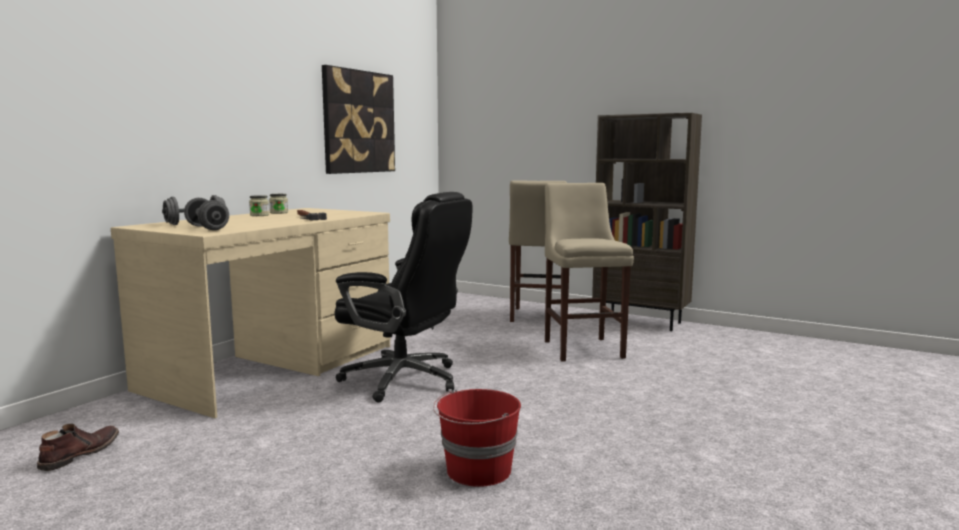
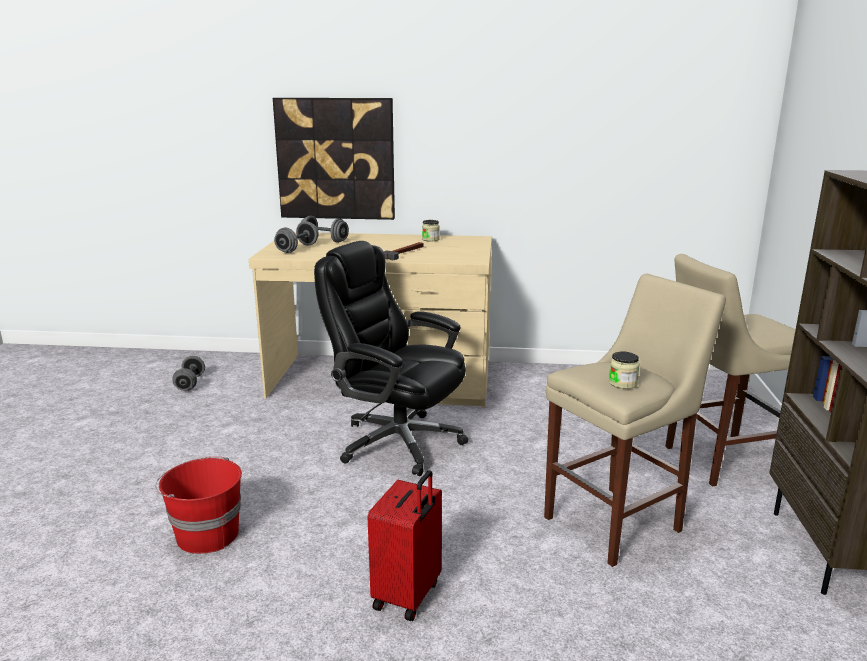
camera: 65 degrees right, 10 degrees up
brown boot [37,424,119,471] -> grey dumbbell [172,356,205,391]
jar [249,195,269,216] -> jar moved to [609,351,640,389]
picture [322,65,395,174] -> picture moved to [273,98,395,220]
black office chair [334,192,472,403] -> black office chair turned 120 degrees clockwise [314,241,468,476]
none -> red suitcase [368,470,442,621]

